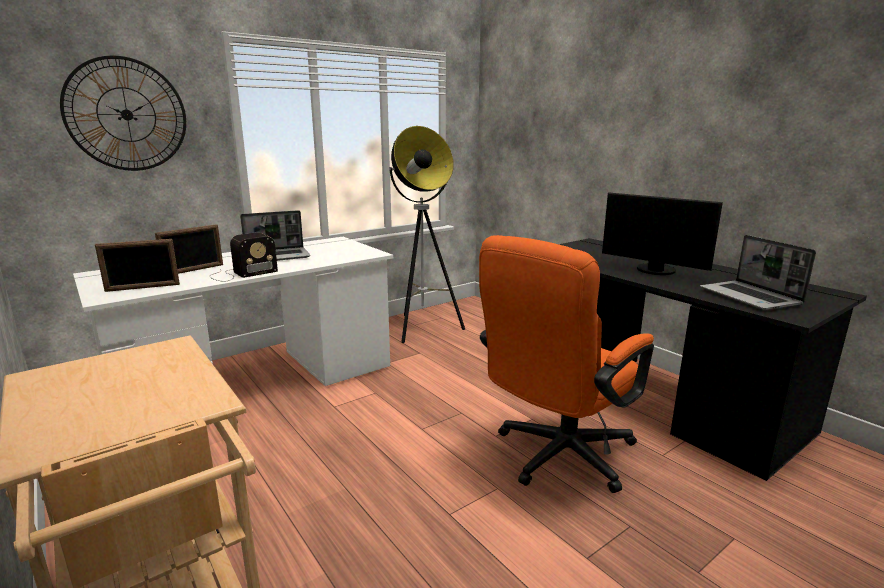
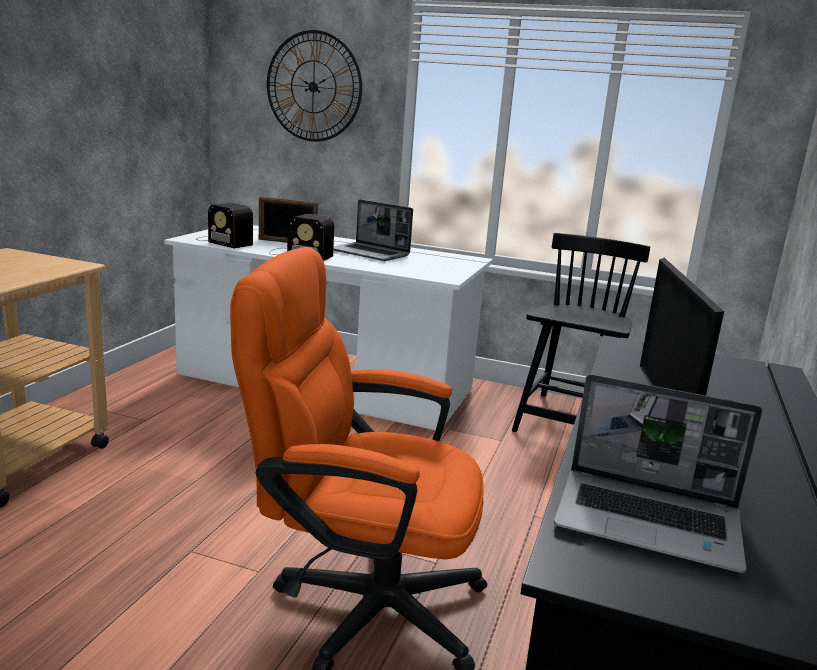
camera: 55 degrees right, 0 degrees up
picture frame [95,239,180,292] -> radio [196,203,253,248]
floor lamp [389,126,465,343] -> black chair [512,233,650,432]
laptop [700,235,816,310] -> laptop turned 105 degrees counterclockwise [554,374,762,573]

